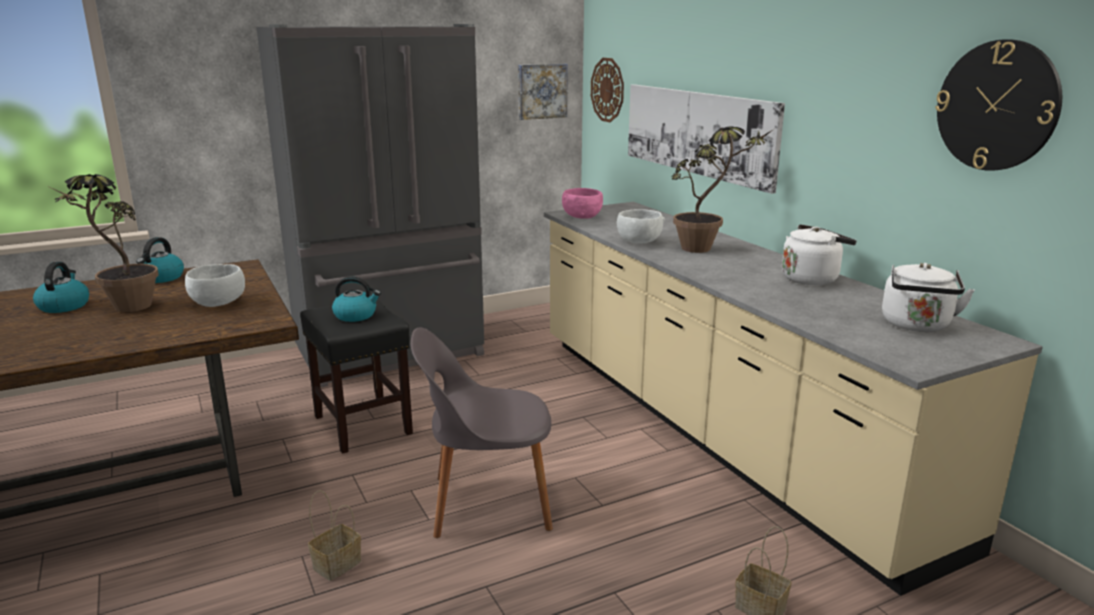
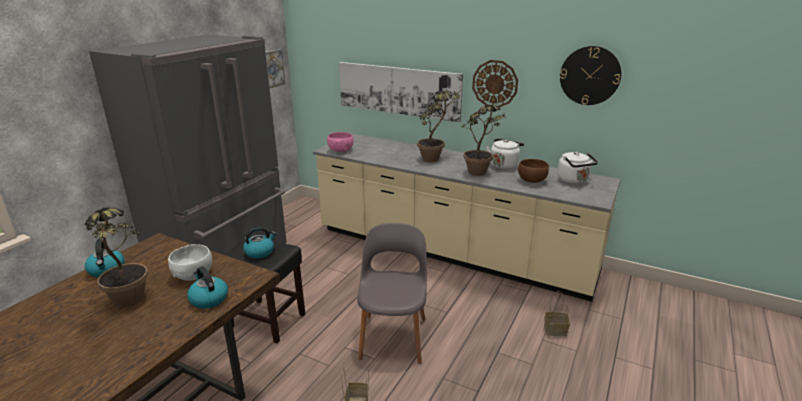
camera: 35 degrees left, 5 degrees up
kettle [33,262,89,313] -> kettle moved to [187,267,228,309]
grey chair [411,328,553,538] -> grey chair turned 135 degrees clockwise [357,223,427,364]
wall clock [591,58,624,122] -> wall clock moved to [472,60,518,108]
white bowl [617,209,665,244] -> none
none -> potted plant [461,105,506,176]
none -> brown bowl [518,159,549,183]

